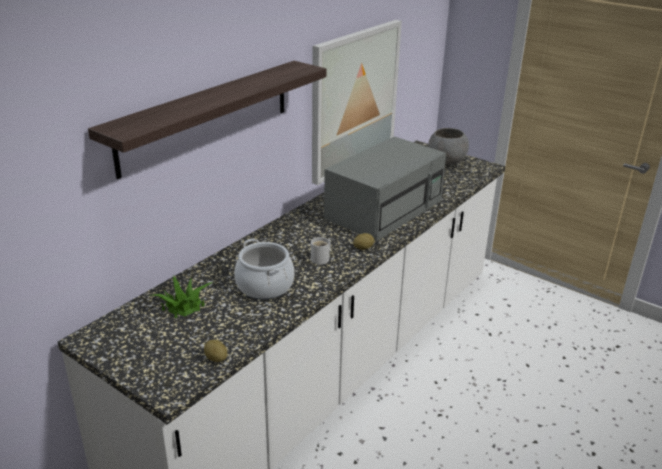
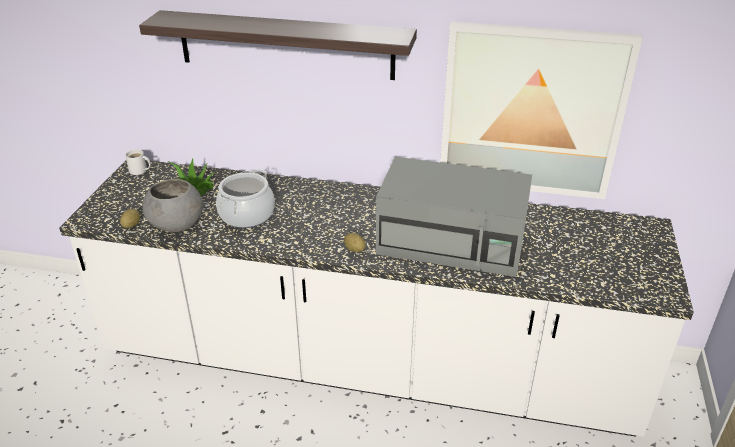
camera: 65 degrees right, 5 degrees up
white mug [311,237,331,265] -> white mug moved to [125,149,151,175]
grey bowl [428,128,469,165] -> grey bowl moved to [142,179,203,232]

